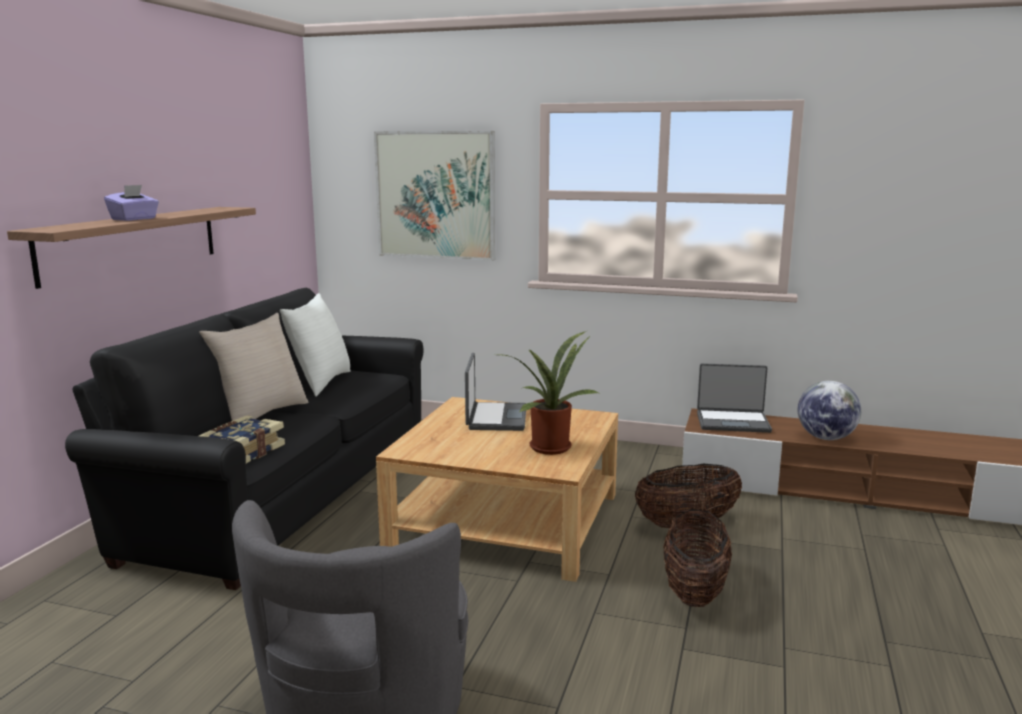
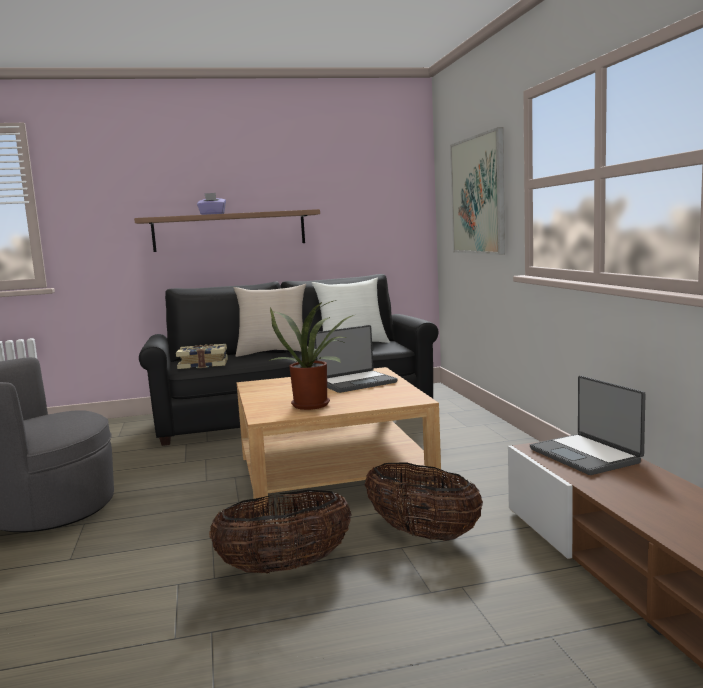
camera: 60 degrees right, 5 degrees down
globe [798,381,861,440] -> none

